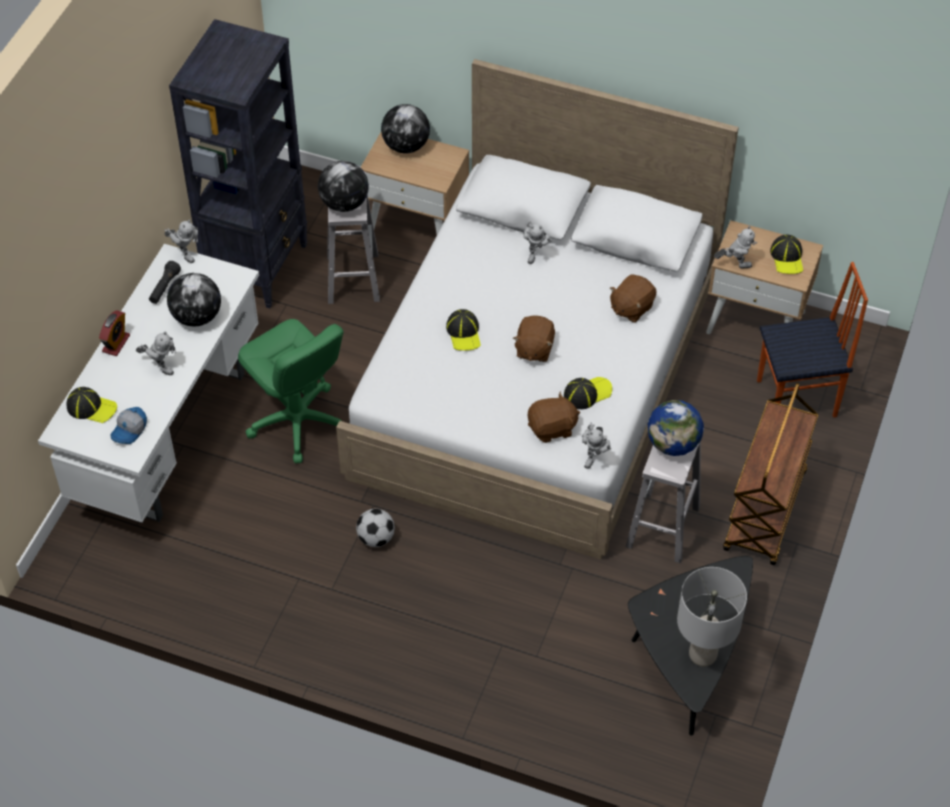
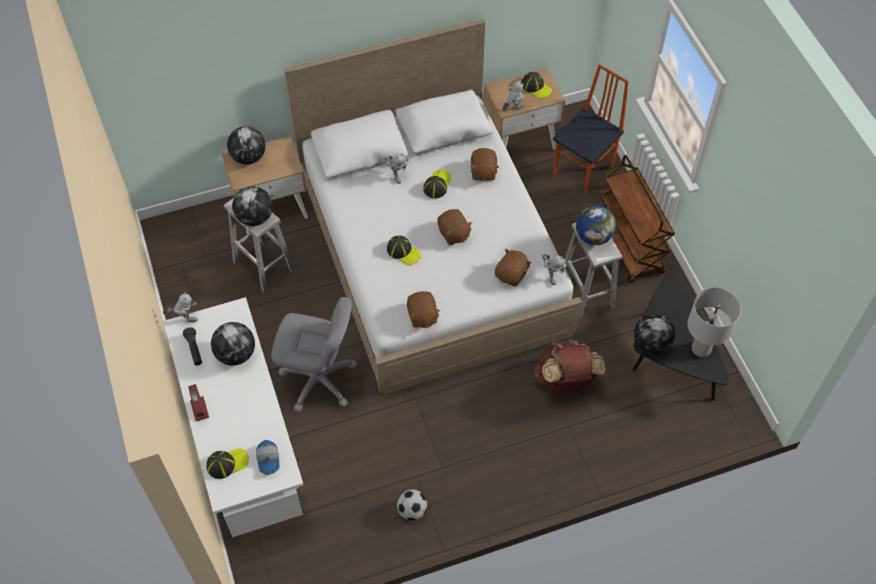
camera: 40 degrees left, 5 degrees up
toy robot [136,331,176,375] -> none
black bookcase [169,19,307,308] -> none
green office chair [238,319,343,463] -> grey office chair [271,297,358,412]
football [356,509,395,547] -> football moved to [397,489,427,520]
cap [564,377,612,409] -> cap moved to [423,170,452,198]
none -> brown plush toy [407,291,440,328]
none -> brown backpack [534,340,605,393]
none -> globe [634,313,675,354]

